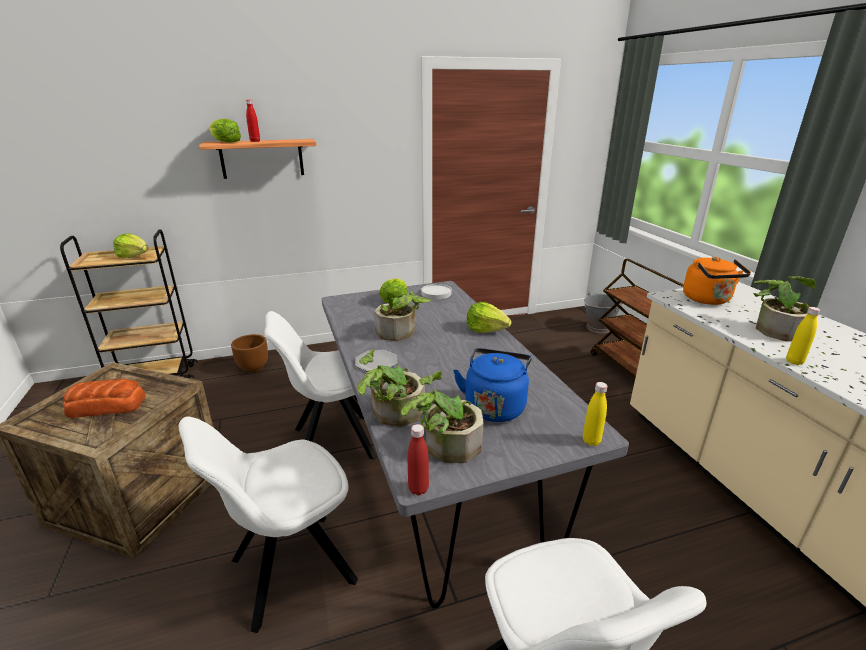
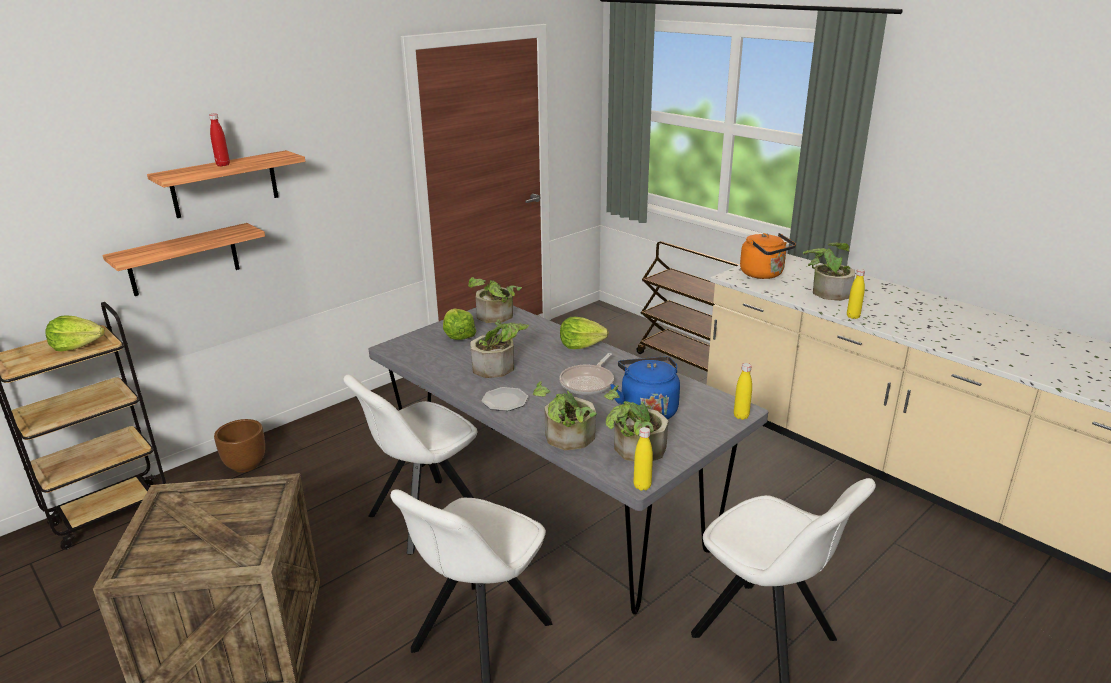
camera: 25 degrees left, 0 degrees up
bread [63,379,146,418] -> none
lettuce [209,119,241,143] -> none
red bottle [407,424,429,496] -> yellow bottle [634,427,653,491]
white plate [421,284,451,300] -> potted plant [468,277,522,323]
grey bucket [584,291,623,334] -> none
none -> shelf [103,223,265,296]
none -> frying pan [559,353,614,395]

